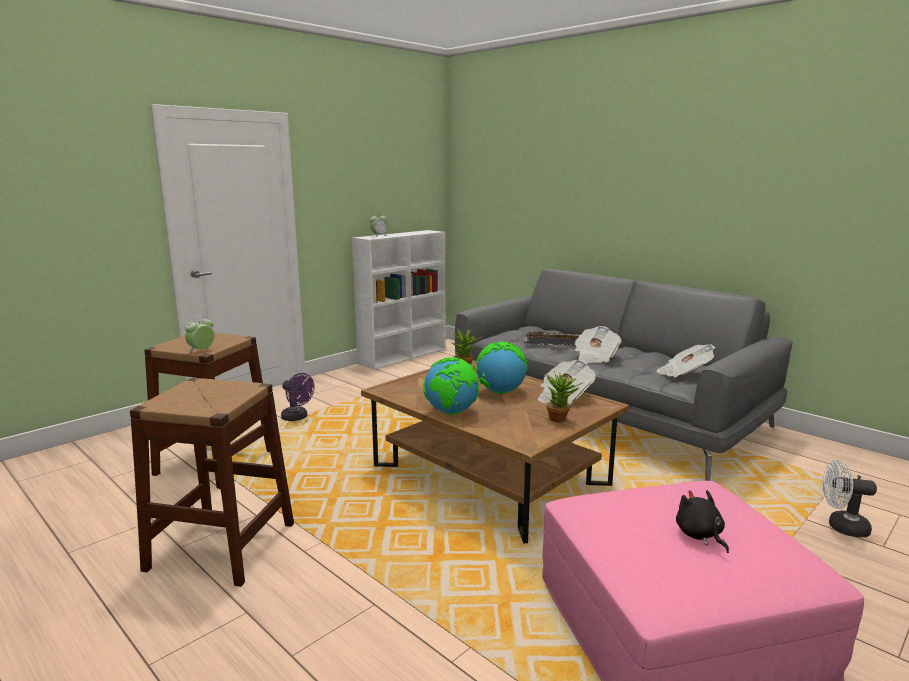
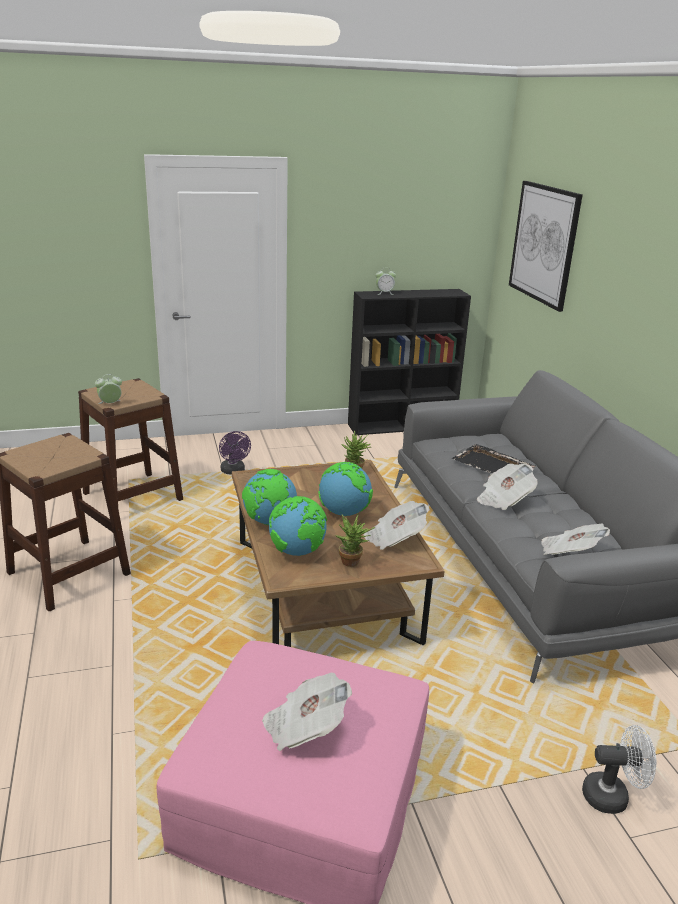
camera: 30 degrees right, 10 degrees up
white bookcase [352,230,446,370] -> black bookcase [348,289,471,435]
black plush toy [676,490,729,553] -> newspaper [262,673,352,751]
white fan [822,460,877,537] -> white fan turned 135 degrees clockwise [582,725,656,814]
none -> globe [269,496,327,556]
none -> picture [509,181,583,312]

